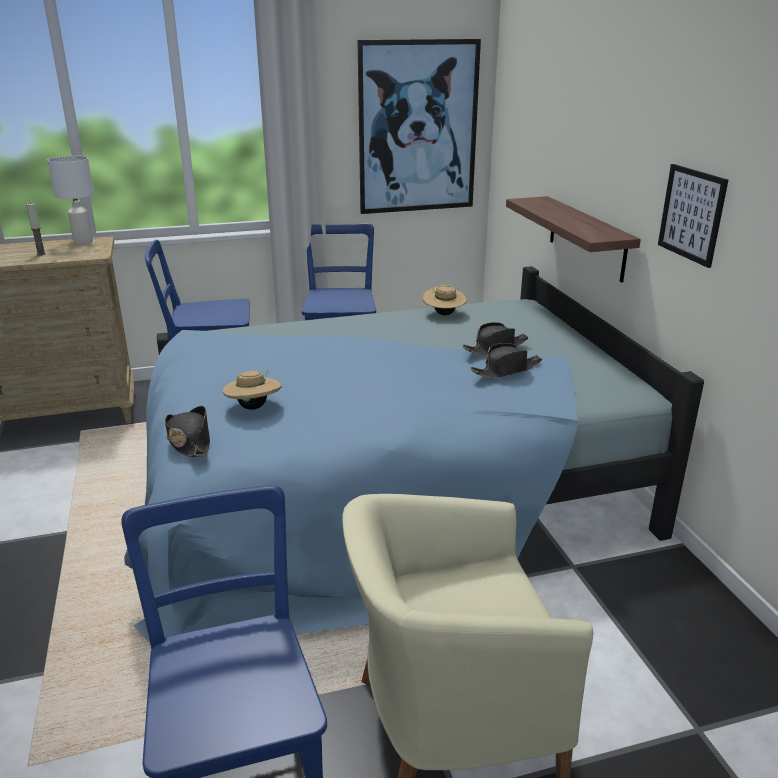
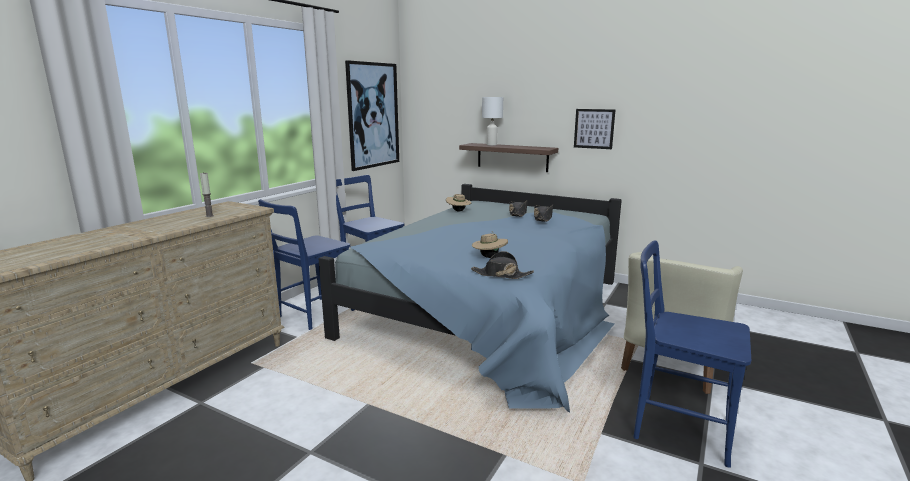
camera: 45 degrees left, 10 degrees down
white table lamp [47,155,94,244] -> white table lamp moved to [482,97,503,145]

